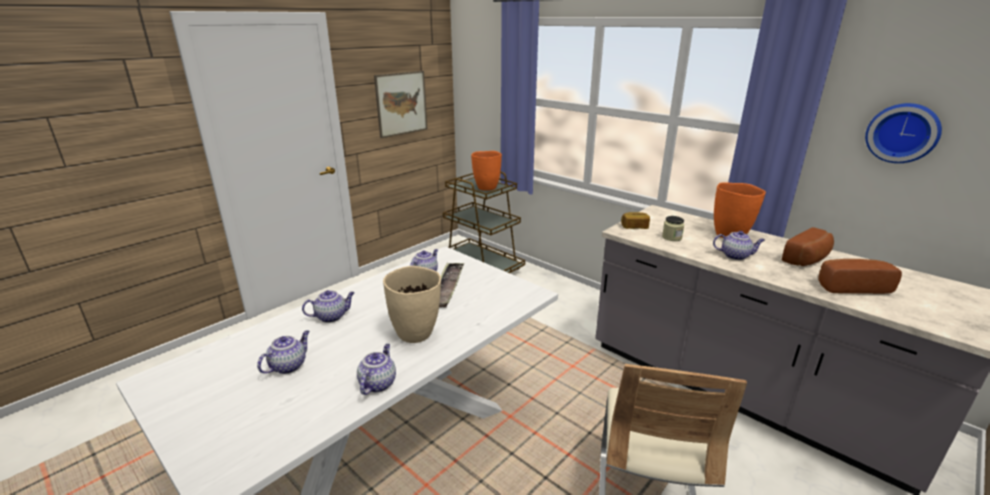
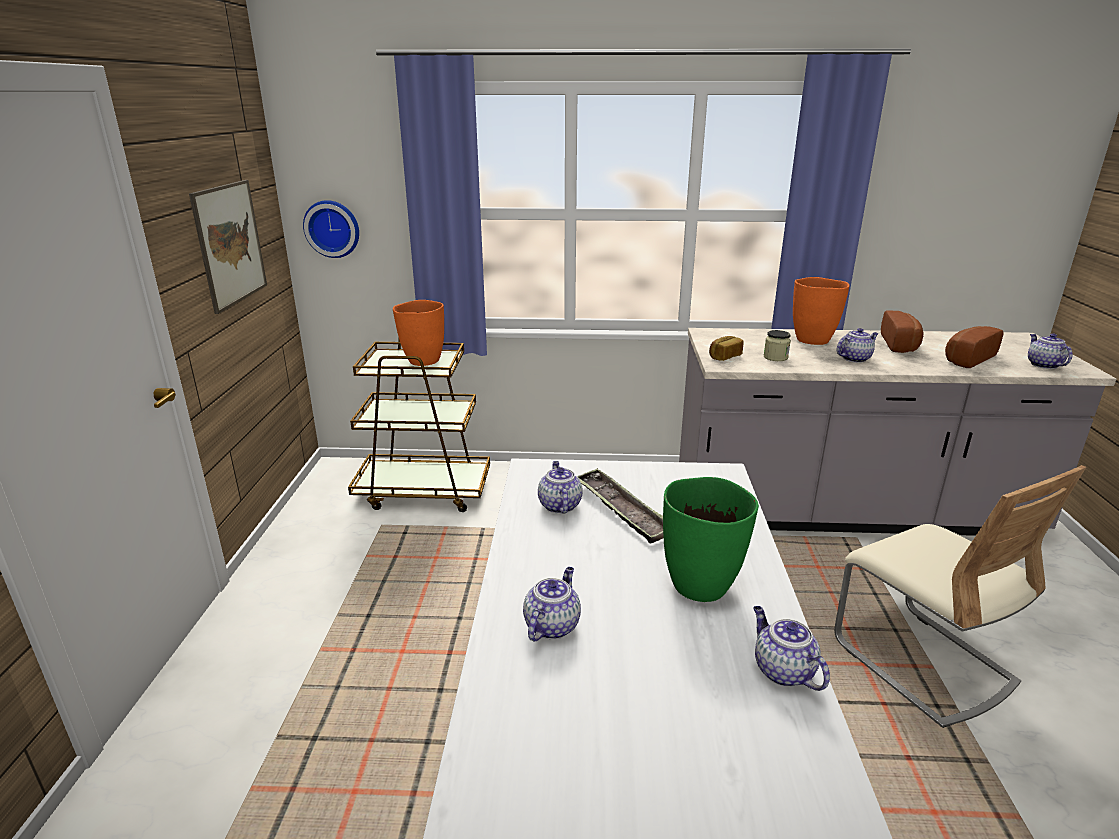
camera: 40 degrees left, 0 degrees up
teapot [257,330,310,374] -> teapot moved to [1028,334,1073,369]
beige vase [383,266,441,343] -> green vase [663,477,759,602]
wall clock [865,103,942,163] -> wall clock moved to [303,200,359,258]

